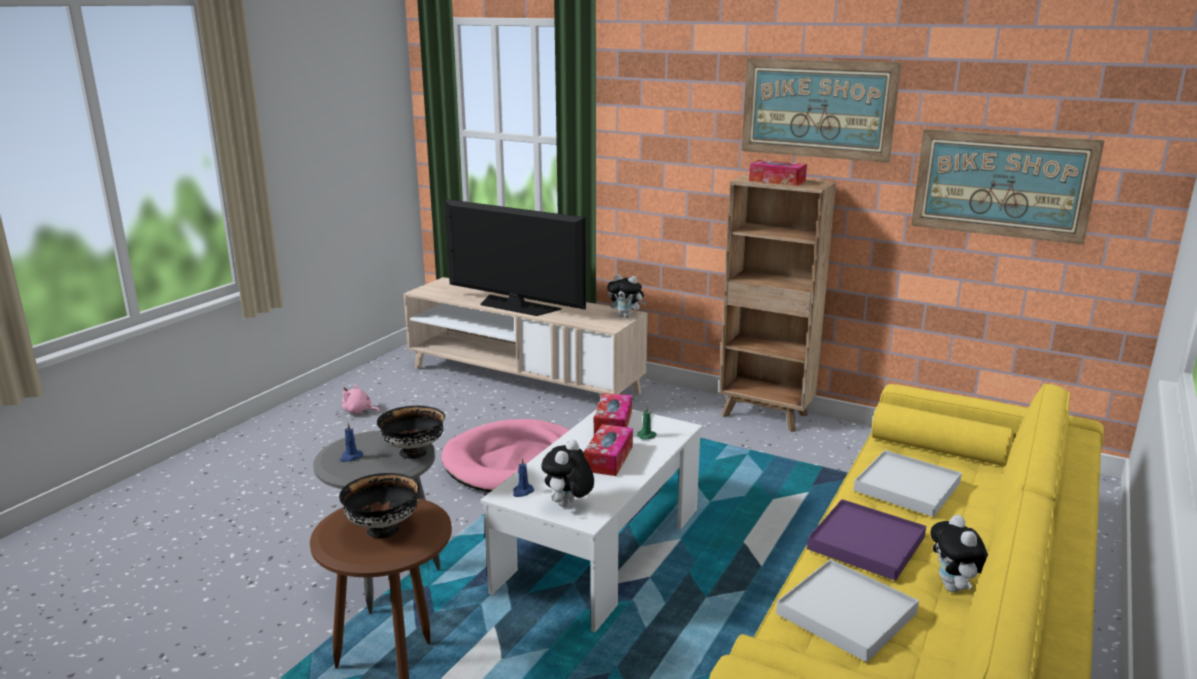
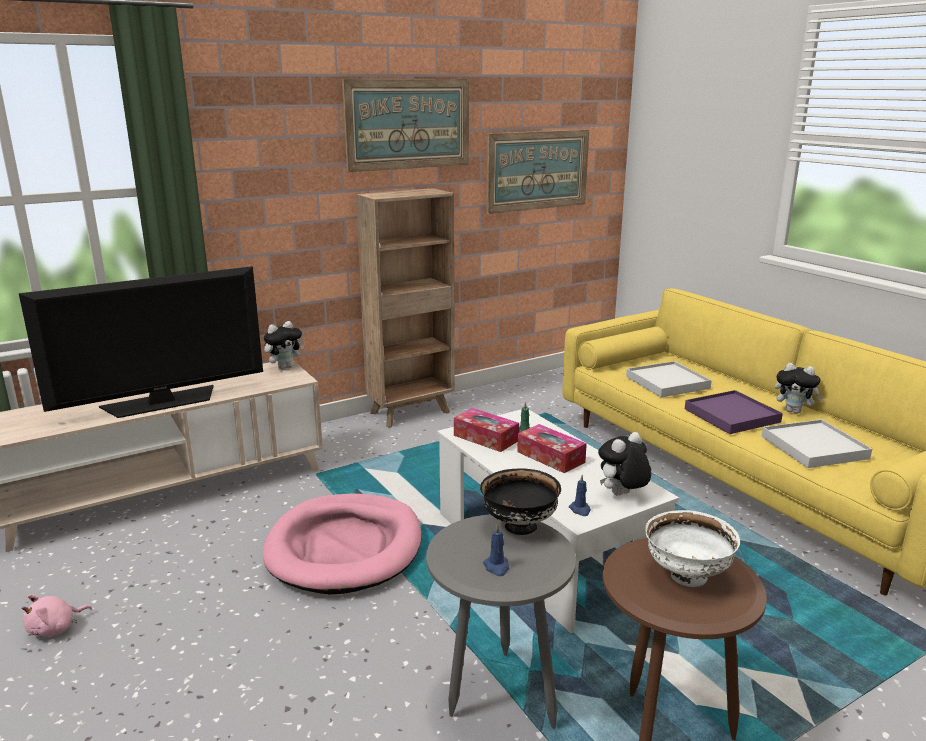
camera: 60 degrees left, 0 degrees up
black bowl [339,473,419,538] -> white bowl [645,510,740,587]
plush toy [541,439,594,507] -> plush toy turned 90 degrees clockwise [598,432,651,496]
tissue box [749,160,807,186] -> none

